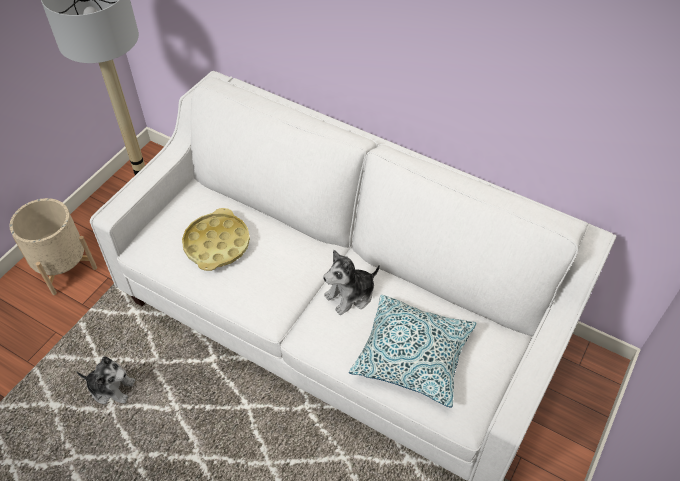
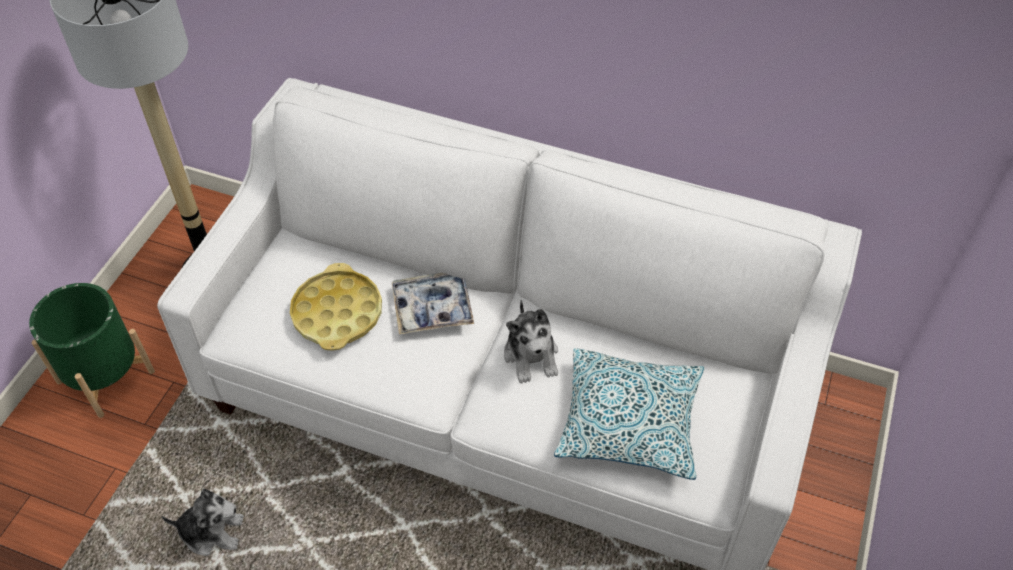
camera: 10 degrees left, 0 degrees up
beige planter [10,198,97,295] -> green planter [29,283,155,418]
plush toy [323,250,380,315] -> plush toy turned 60 degrees counterclockwise [504,300,558,384]
none -> tray [392,273,474,335]

